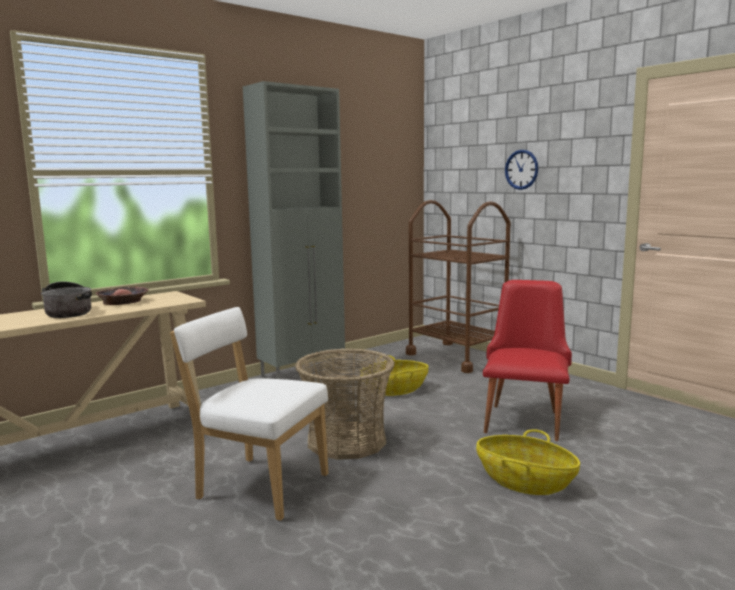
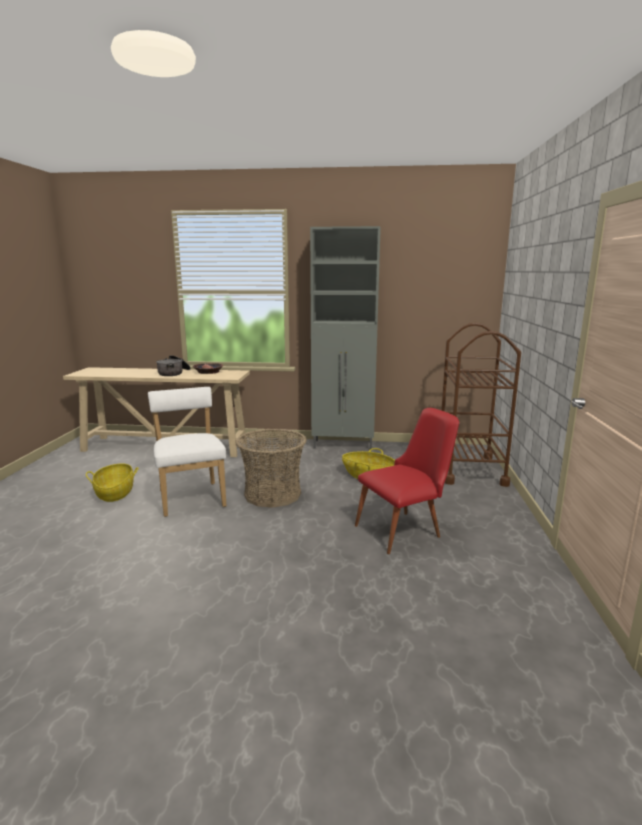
camera: 45 degrees right, 5 degrees up
basket [476,429,580,495] -> basket moved to [86,464,138,502]
wall clock [505,150,538,190] -> none

